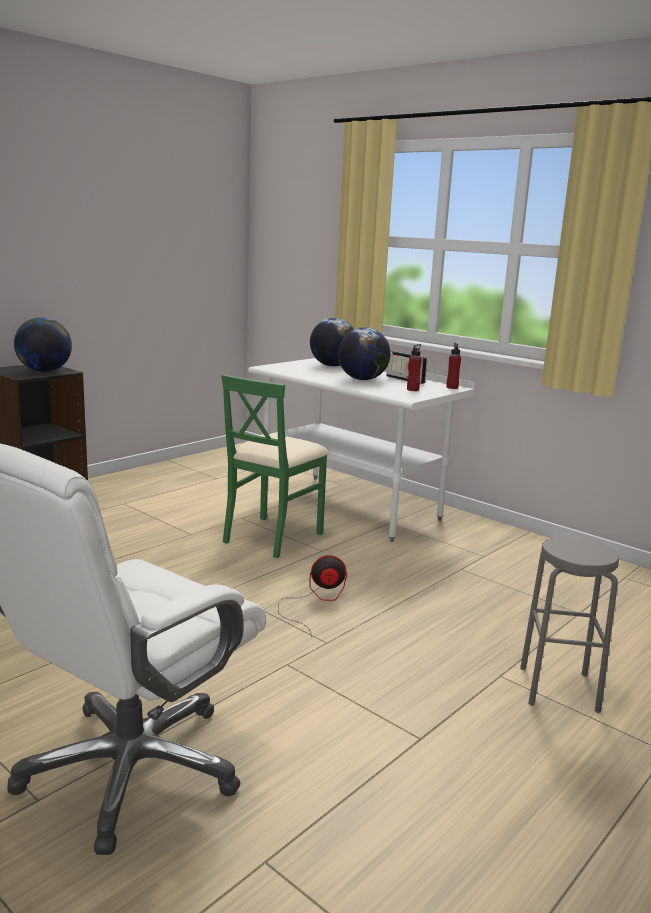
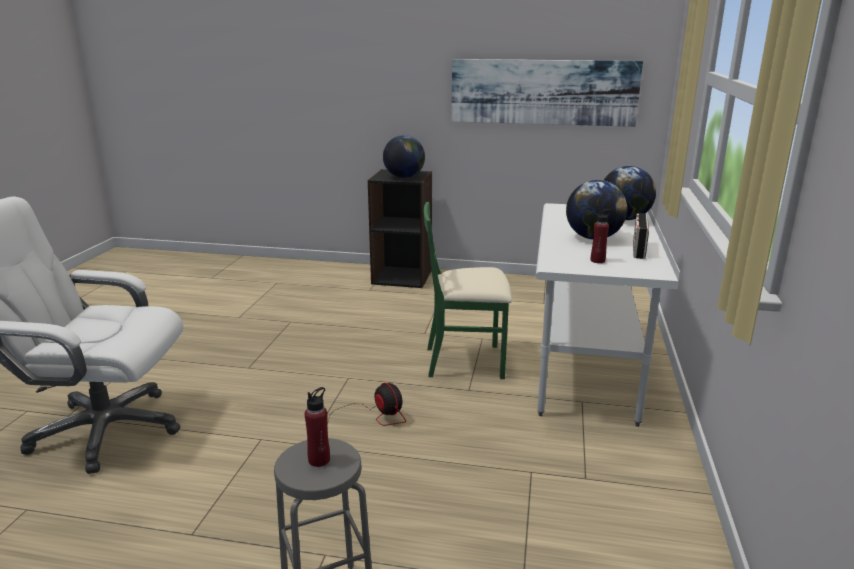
camera: 60 degrees right, 5 degrees up
red bottle [446,343,461,389] -> red bottle moved to [305,387,330,467]
none -> picture [451,59,643,127]

